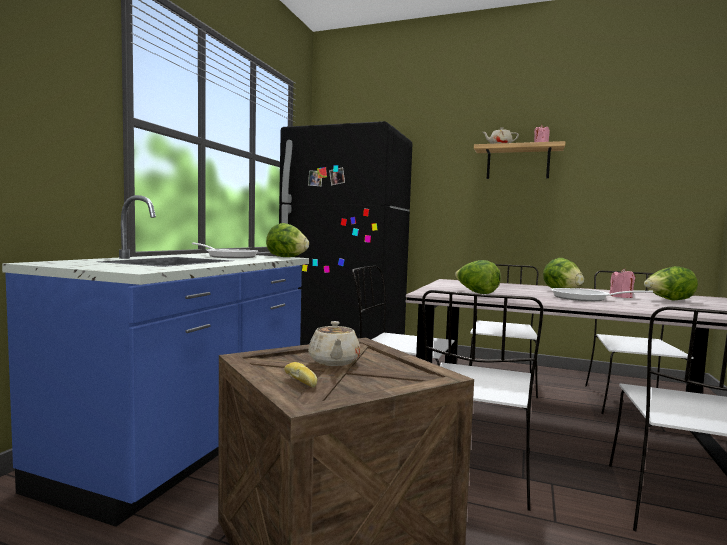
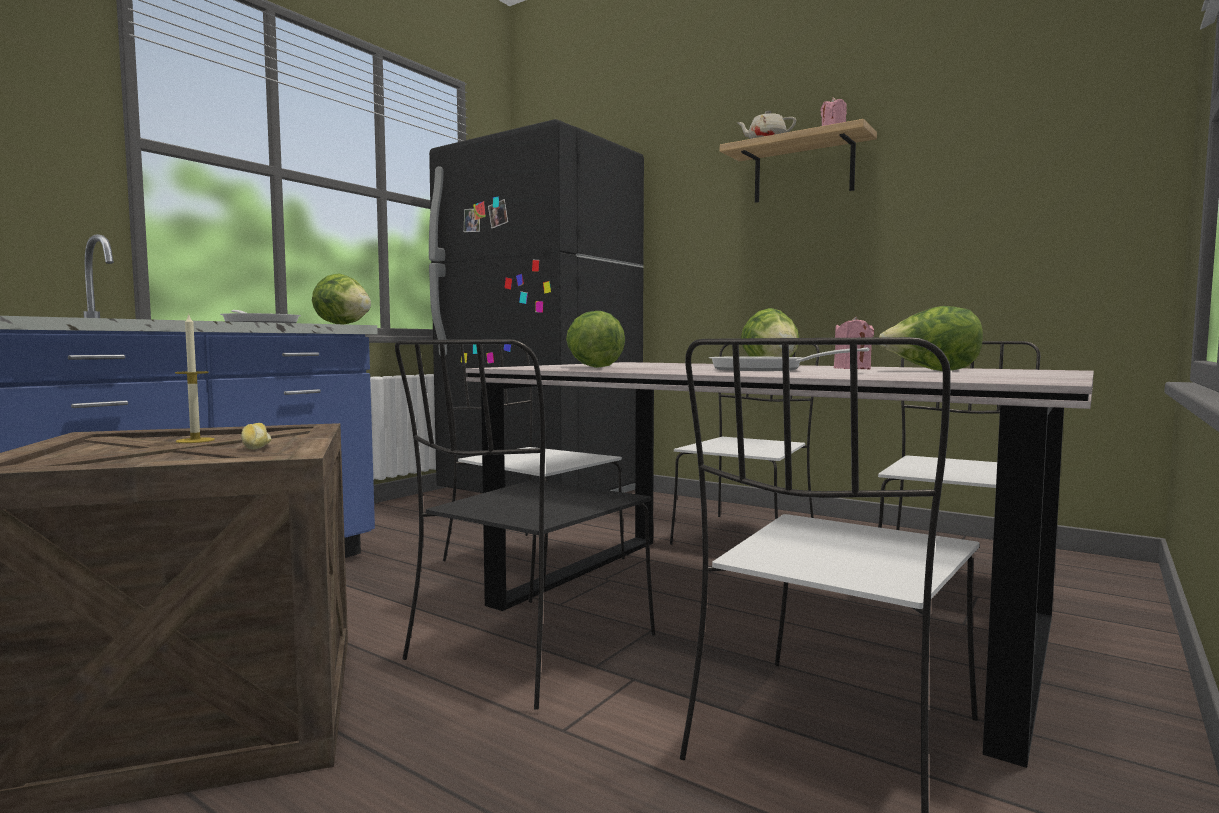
camera: 15 degrees right, 0 degrees up
bread [284,362,317,388] -> bread moved to [241,423,272,449]
beige teapot [308,321,360,366] -> candle [175,313,215,443]
white chair [422,290,543,511] -> black chair [395,339,655,710]

